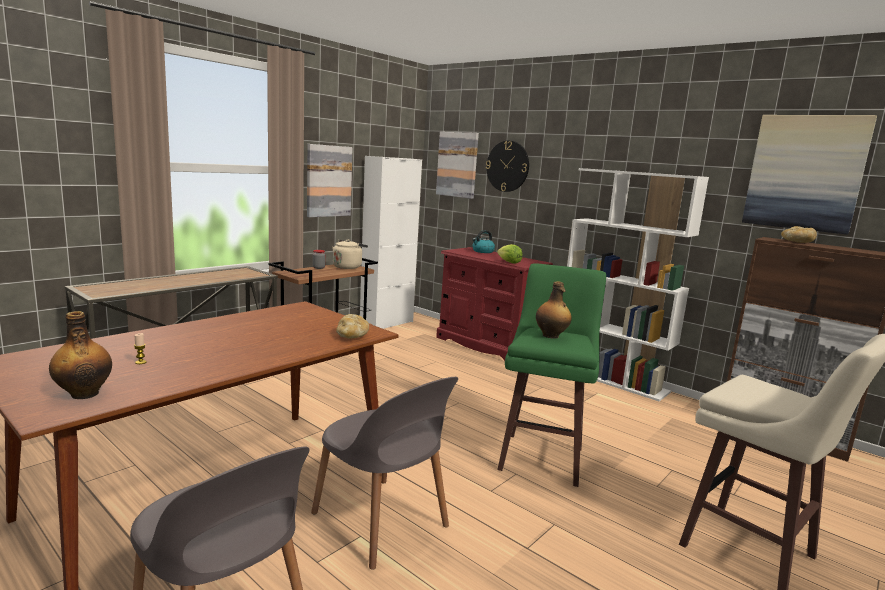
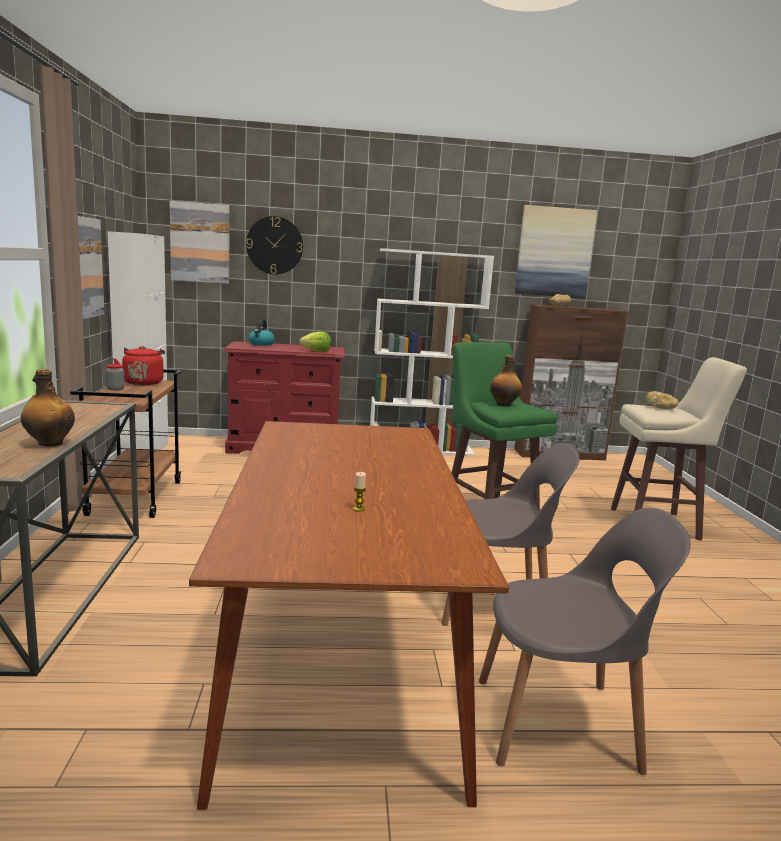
camera: 45 degrees left, 0 degrees up
bottle [49,311,112,399] -> bottle moved to [21,369,75,447]
beige kettle [332,240,368,269] -> red kettle [113,346,165,385]
bread [336,314,369,339] -> bread moved to [646,391,679,409]

